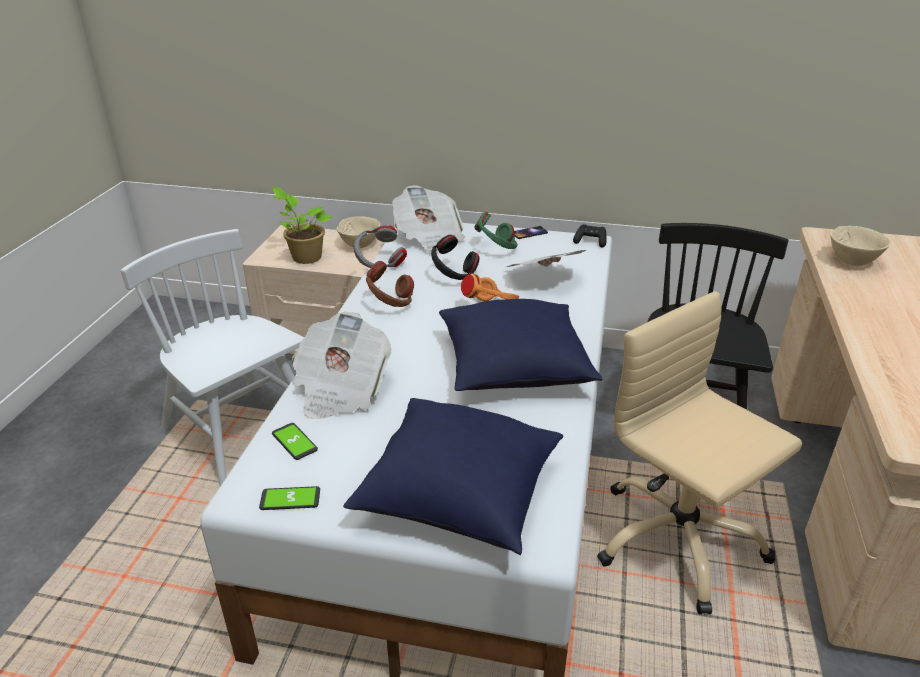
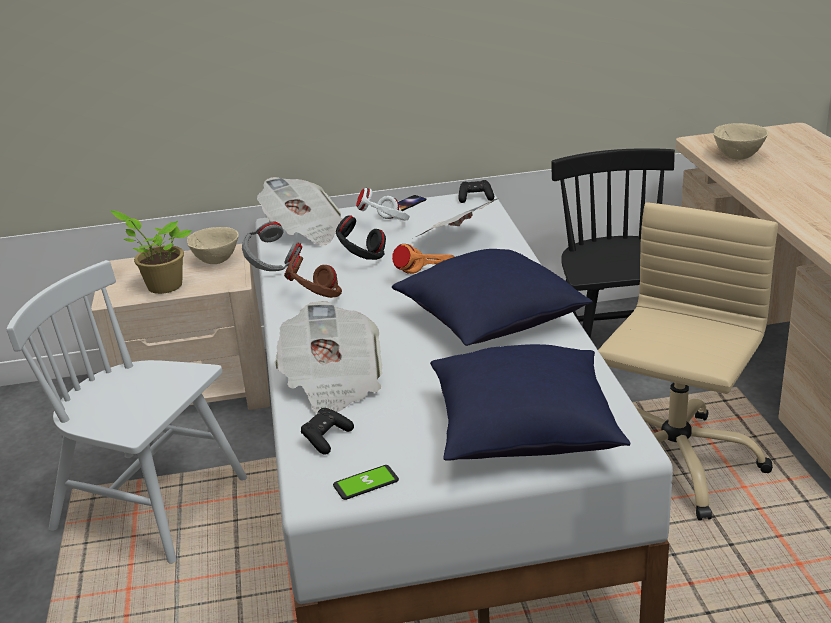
camera: 20 degrees left, 5 degrees down
phone [272,423,318,460] -> black game controller [301,408,354,455]
green headphones [474,212,518,249] -> white headphones [356,188,410,221]
beige office chair [597,291,802,614] -> beige office chair turned 90 degrees clockwise [598,202,778,521]

